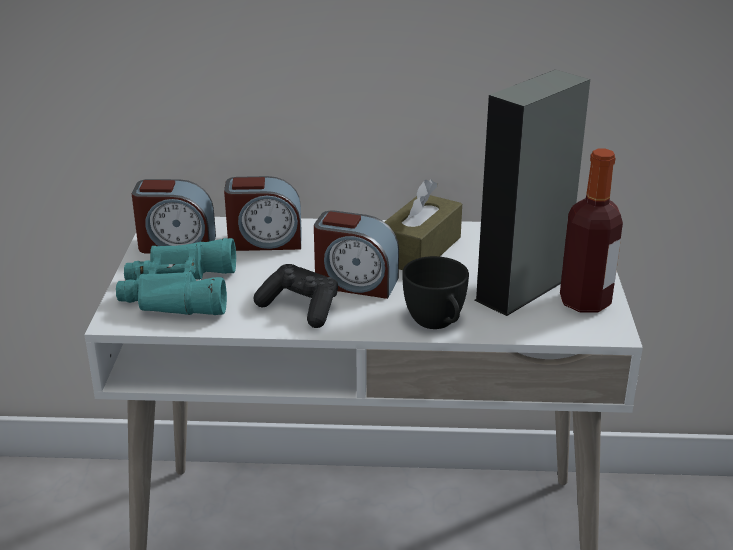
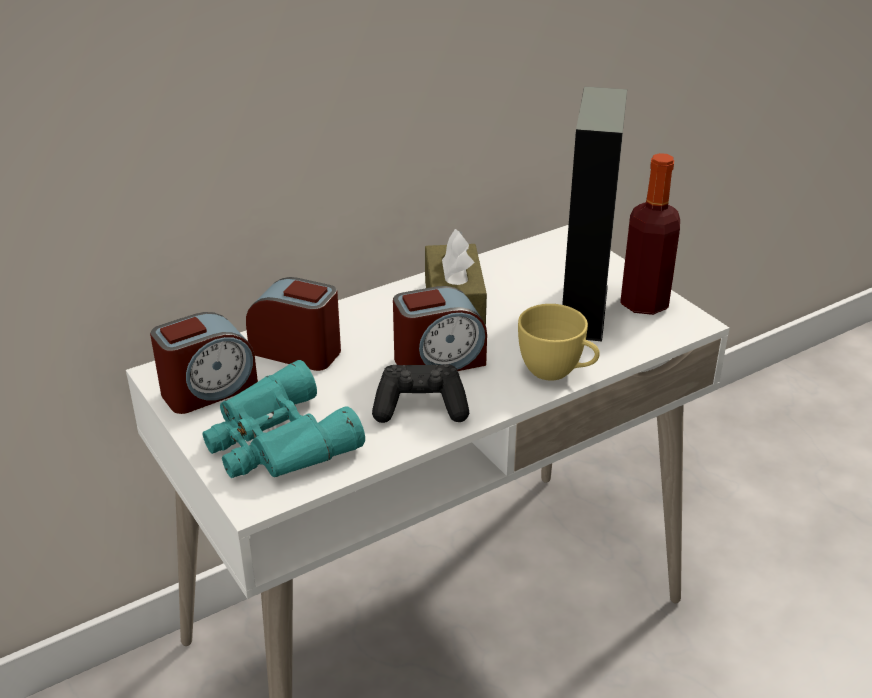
camera: 35 degrees left, 5 degrees up
alarm clock [224,176,302,251] -> alarm clock turned 120 degrees counterclockwise [246,277,341,371]
black cup [402,256,469,329] -> yellow cup [518,304,600,381]

